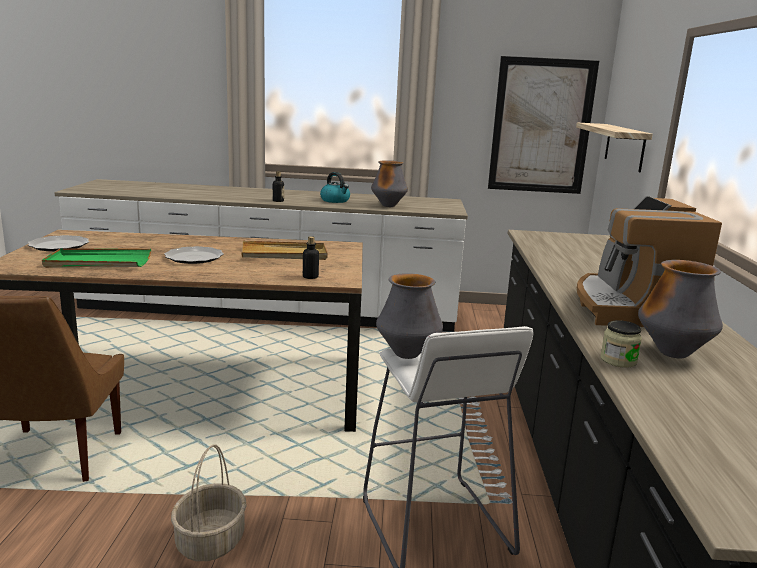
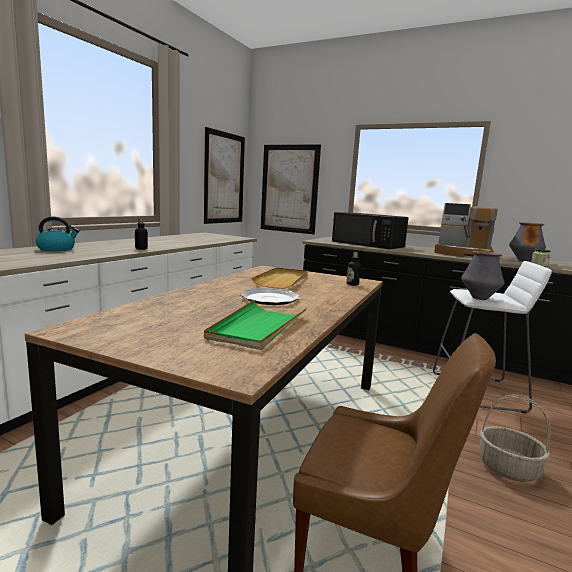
camera: 65 degrees left, 5 degrees down
plate [28,235,89,251] -> none
kettle [320,172,350,203] -> kettle moved to [36,216,80,251]
vase [371,160,408,207] -> none
shelf [576,123,653,173] -> picture [261,144,321,234]
none -> black microwave [332,212,409,249]

